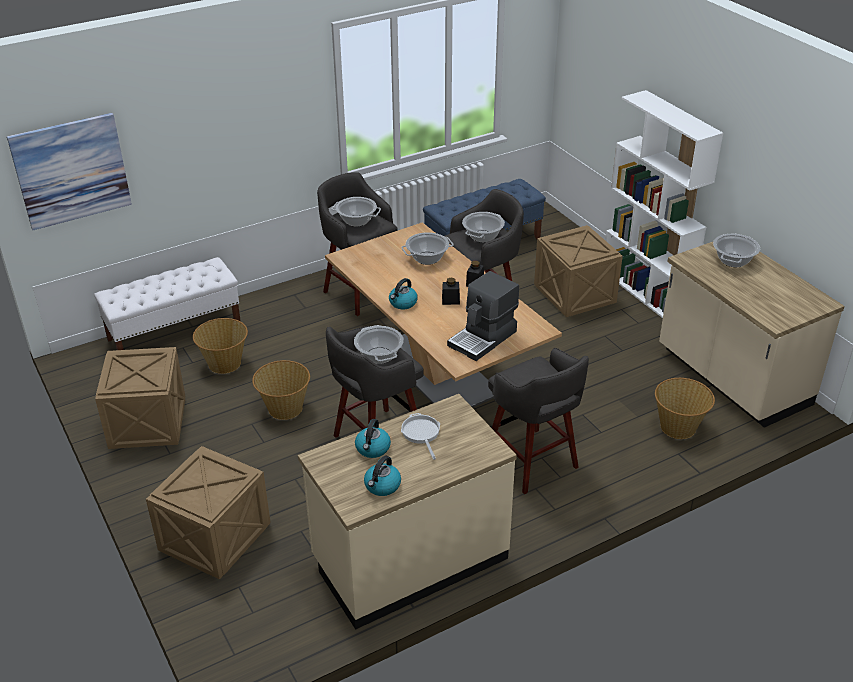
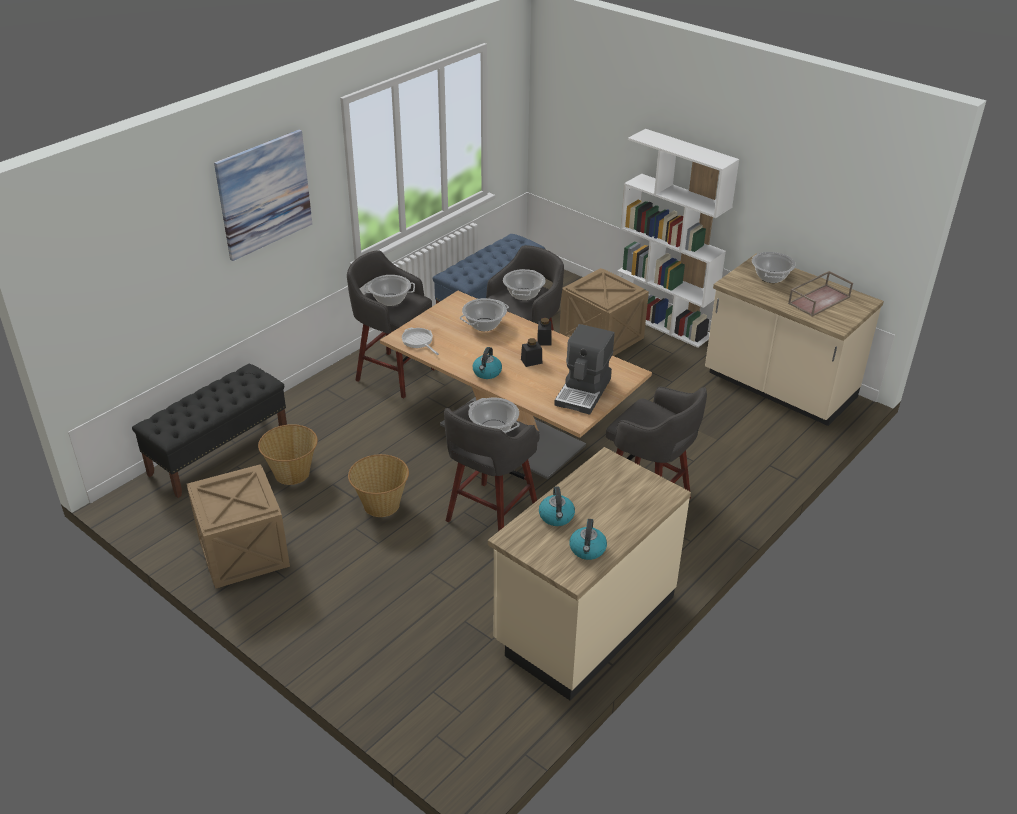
camera: 20 degrees left, 0 degrees up
picture [7,113,132,230] -> picture moved to [214,130,312,261]
white bench [94,257,241,350] -> black bench [132,363,287,498]
crate [146,446,271,580] -> none
frying pan [401,413,440,460] -> frying pan moved to [402,328,439,355]
basket [655,378,715,439] -> none
none -> brown tray [788,271,853,317]

